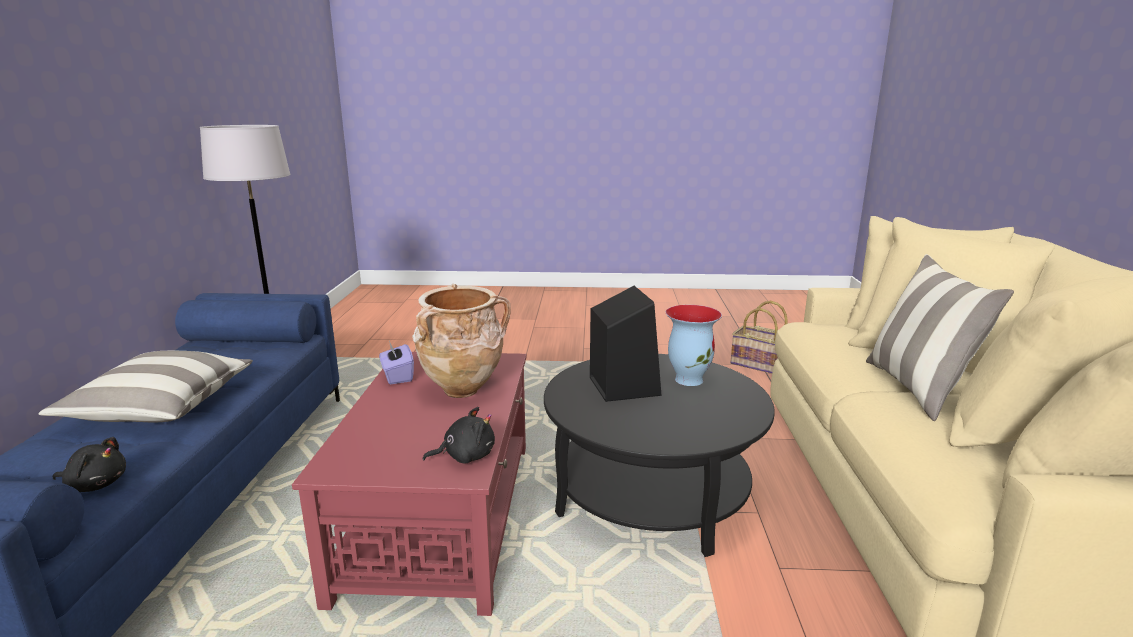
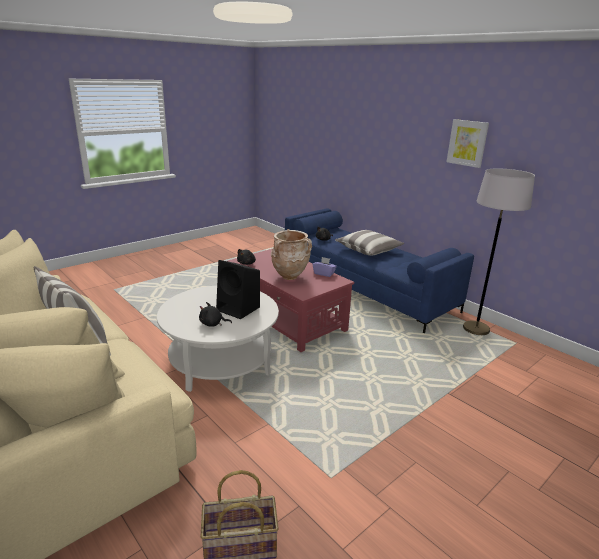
camera: 135 degrees right, 5 degrees up
black coffee table [544,354,775,557] -> white coffee table [157,286,279,392]
vase [666,305,722,386] -> black plush toy [199,302,232,327]
none -> picture [447,119,489,168]

